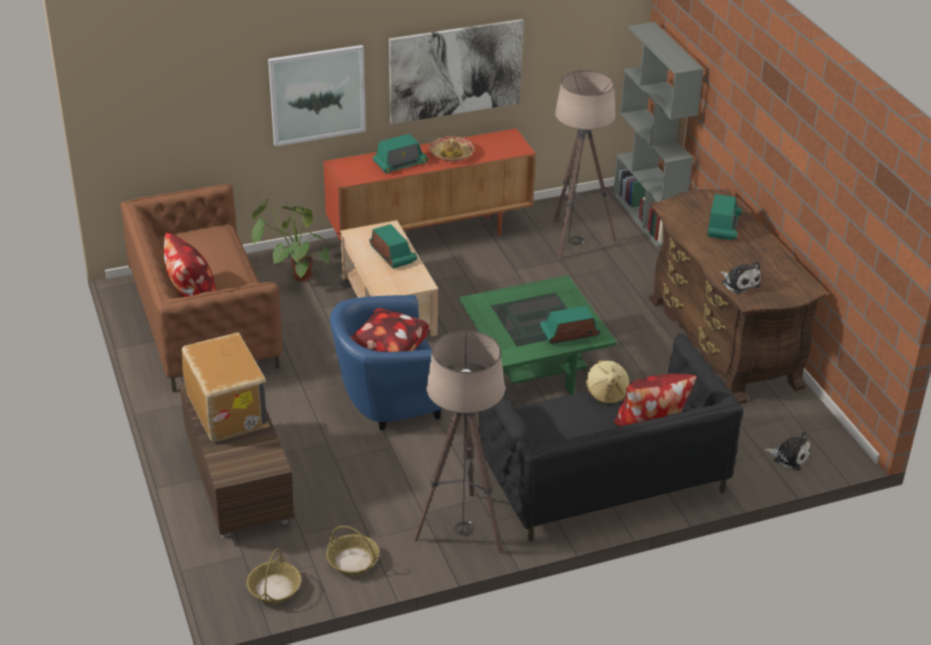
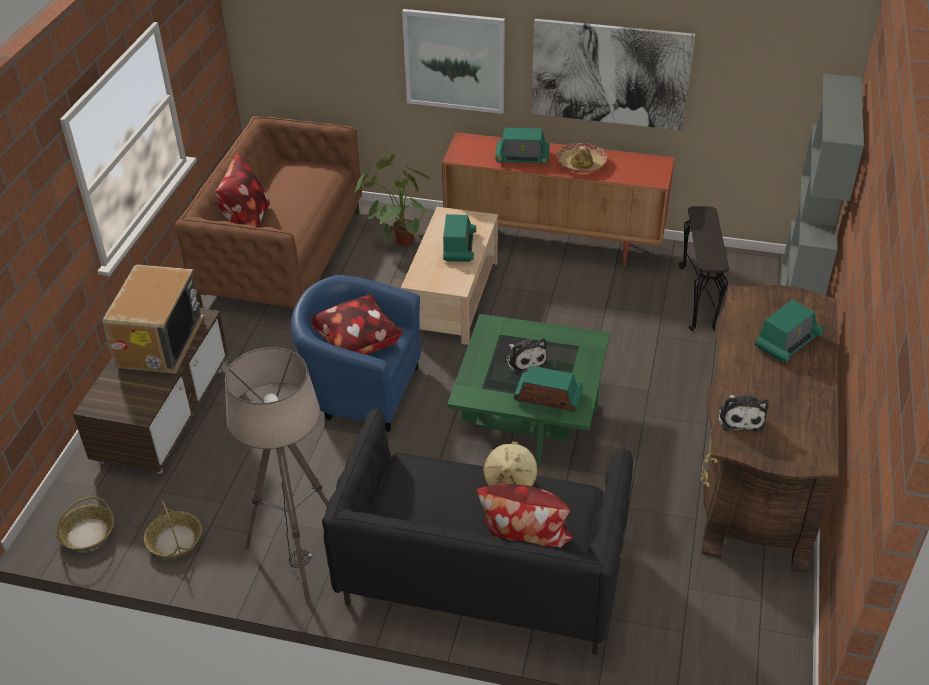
camera: 35 degrees right, 5 degrees up
floor lamp [554,70,616,260] -> black side table [679,206,729,331]
plush toy [765,432,811,470] -> plush toy moved to [505,338,547,374]

